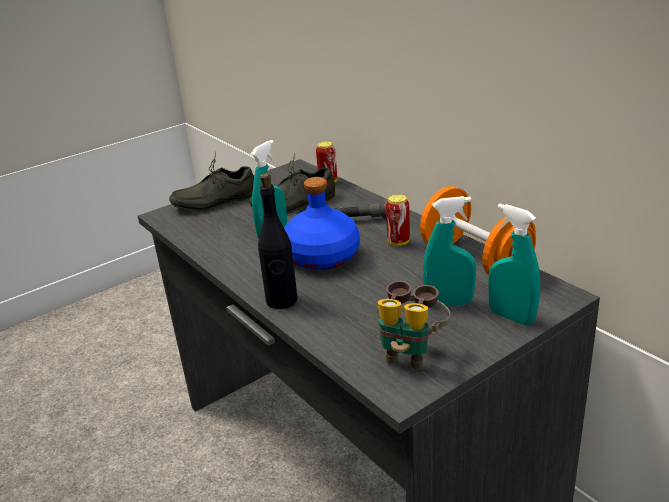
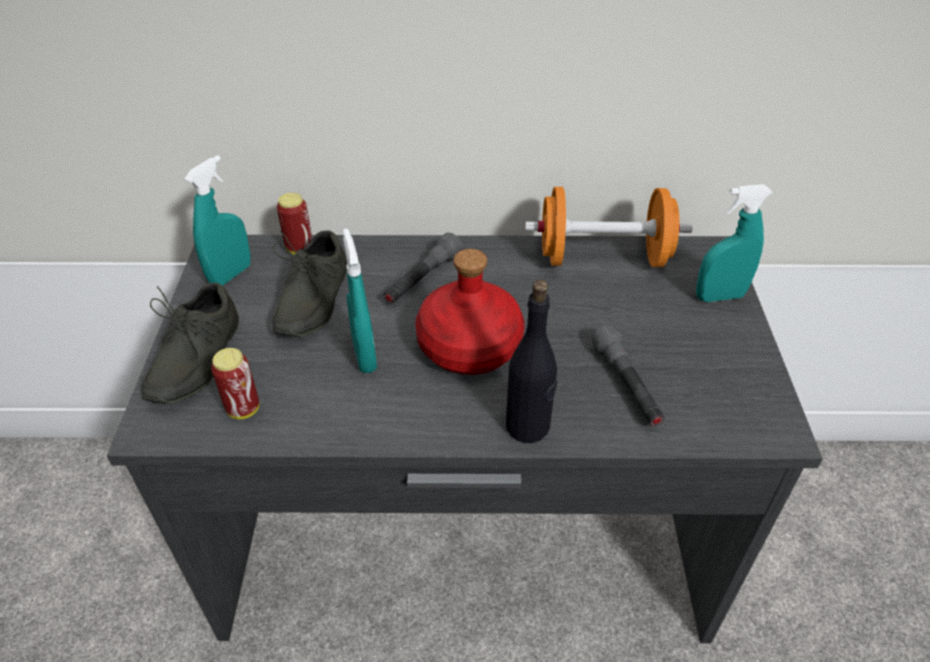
camera: 55 degrees left, 15 degrees up
blue bottle [284,177,360,270] -> red bottle [415,249,524,375]
binoculars [378,281,450,370] -> none
can [386,194,410,246] -> can moved to [211,348,259,419]
turquoise spray bottle [423,196,476,307] -> turquoise spray bottle moved to [184,155,251,286]
none -> grey flashlight [592,325,664,426]

